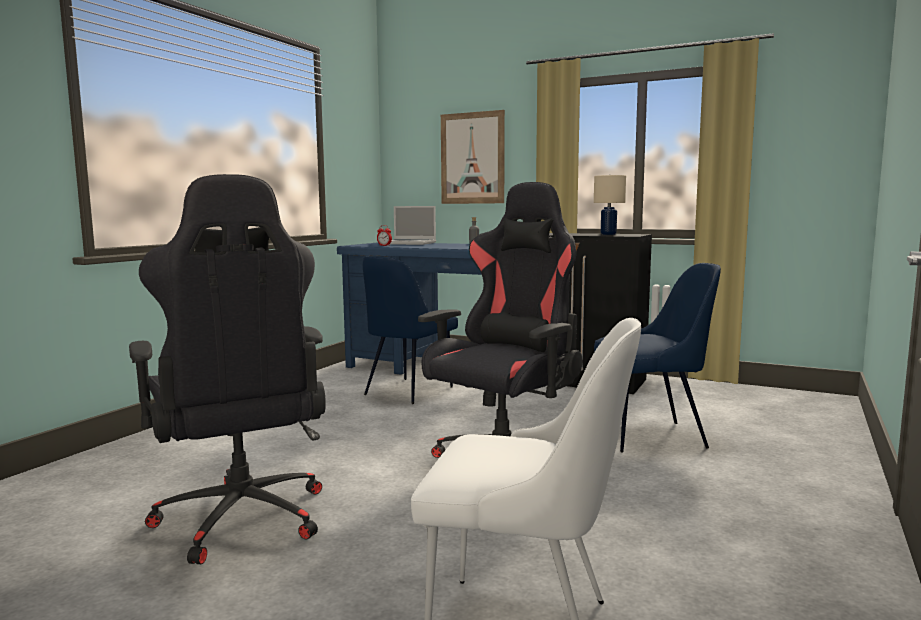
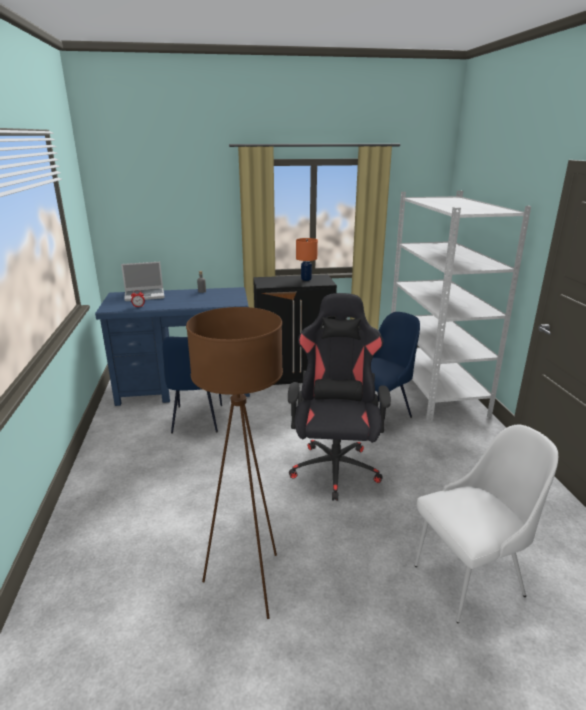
camera: 35 degrees left, 15 degrees up
black office chair [129,174,326,564] -> brown floor lamp [186,307,283,619]
picture [441,110,505,204] -> none
beige table lamp [594,175,626,235] -> orange table lamp [296,238,318,281]
none -> white bookcase [391,191,531,422]

